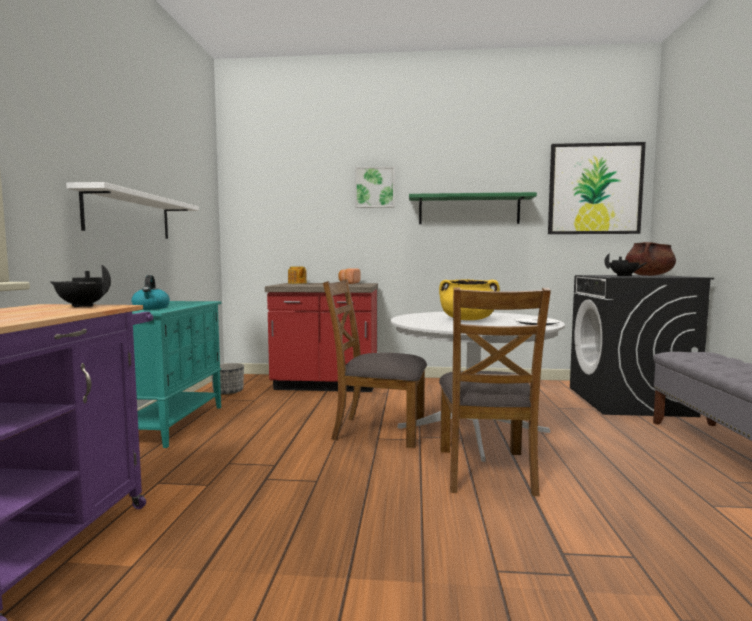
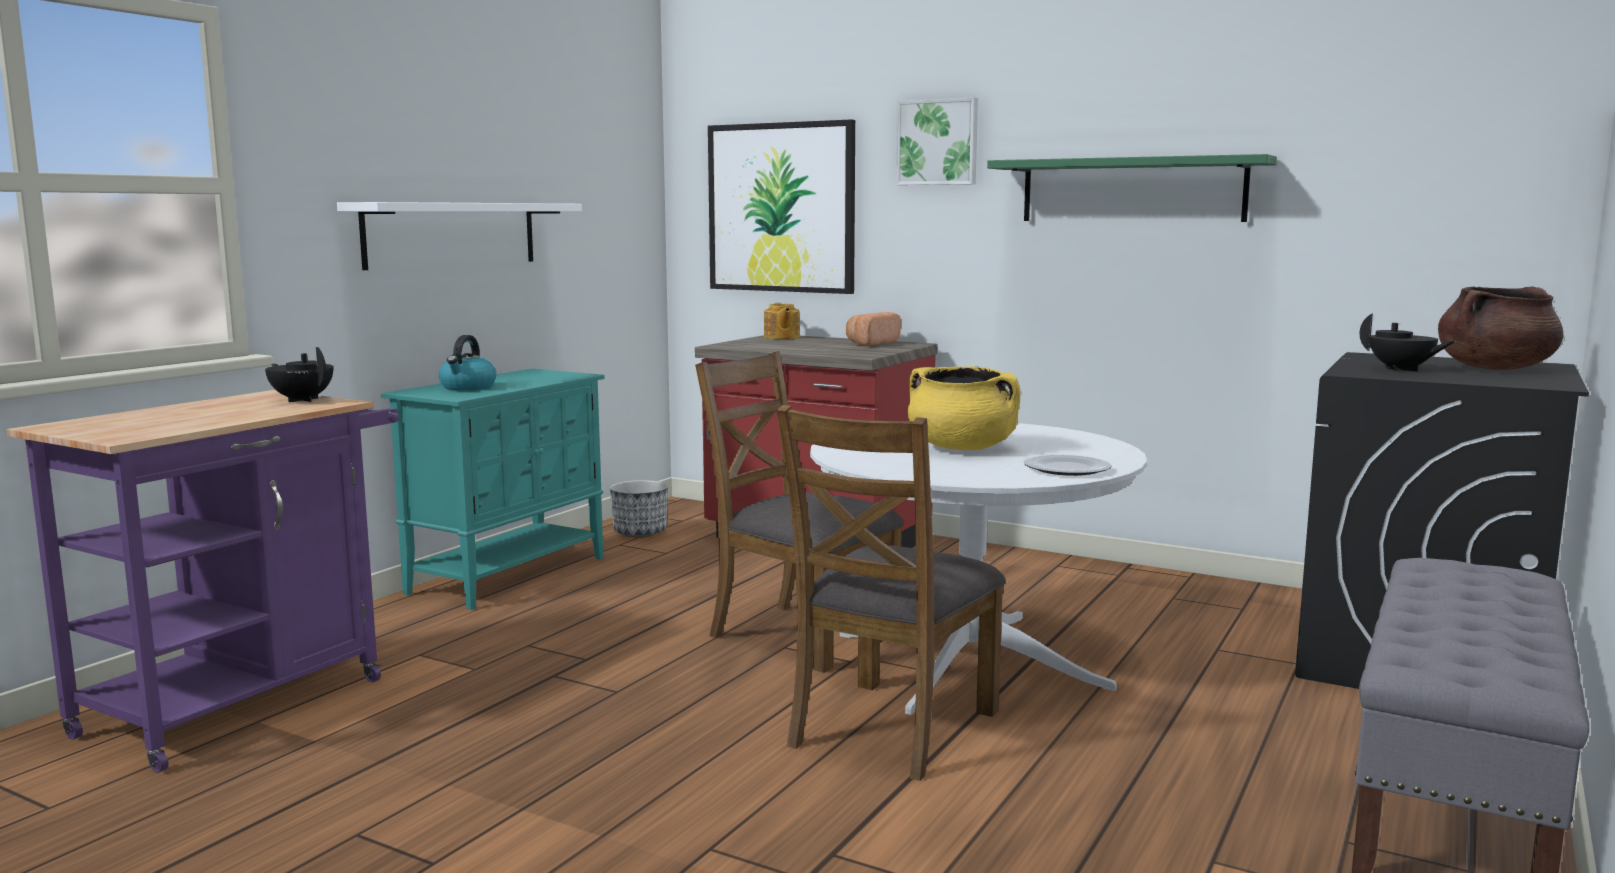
camera: 25 degrees right, 5 degrees up
picture [548,142,646,234] -> picture moved to [708,119,855,294]

